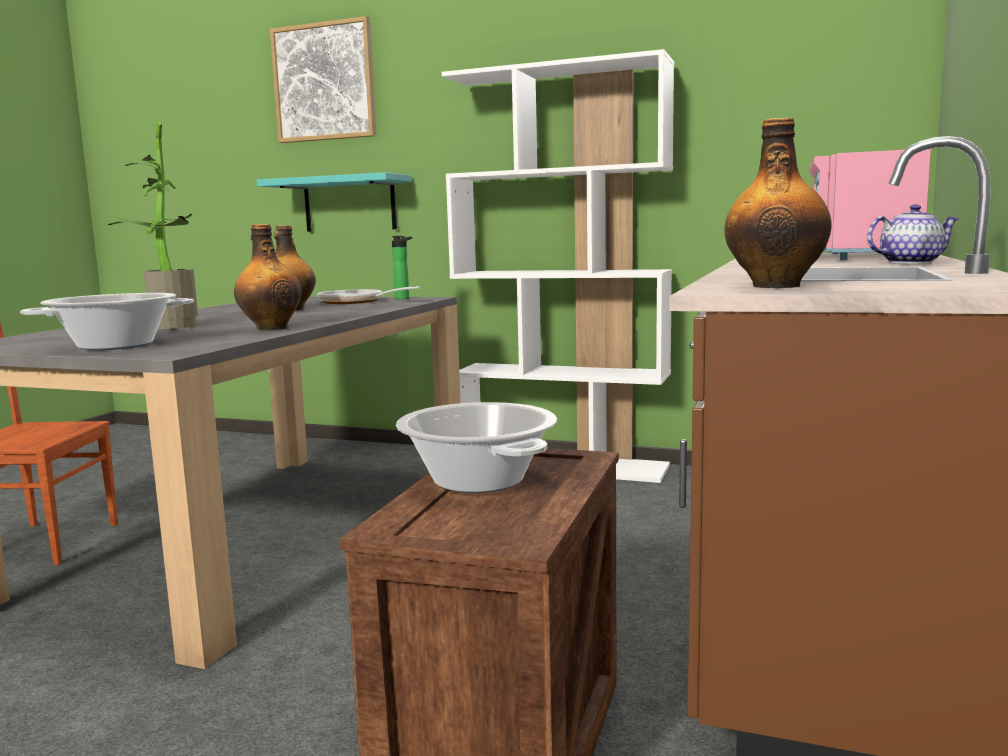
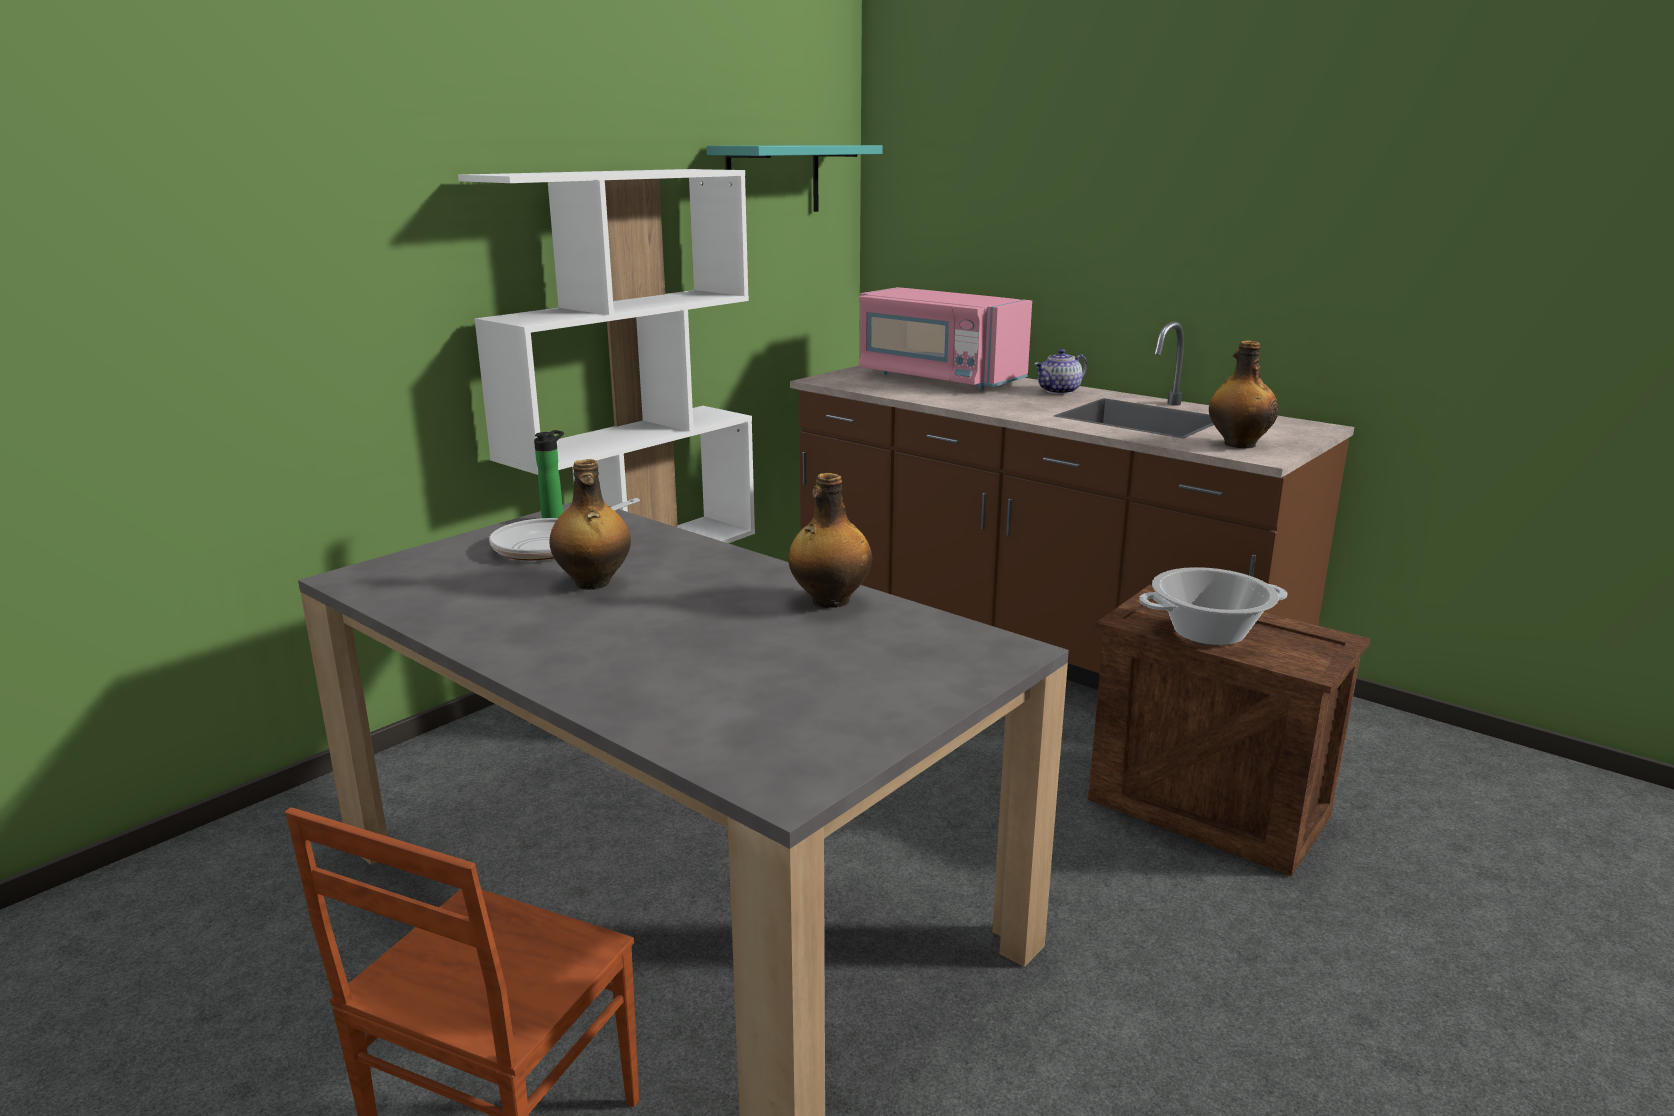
camera: 70 degrees left, 10 degrees up
cooking pot [20,293,194,350] -> none
potted plant [107,122,198,329] -> none
turquoise shelf [257,172,412,232] -> turquoise shelf moved to [706,145,883,212]
picture [270,16,377,143] -> none
teapot [867,204,958,264] -> teapot turned 135 degrees counterclockwise [1034,349,1087,394]

